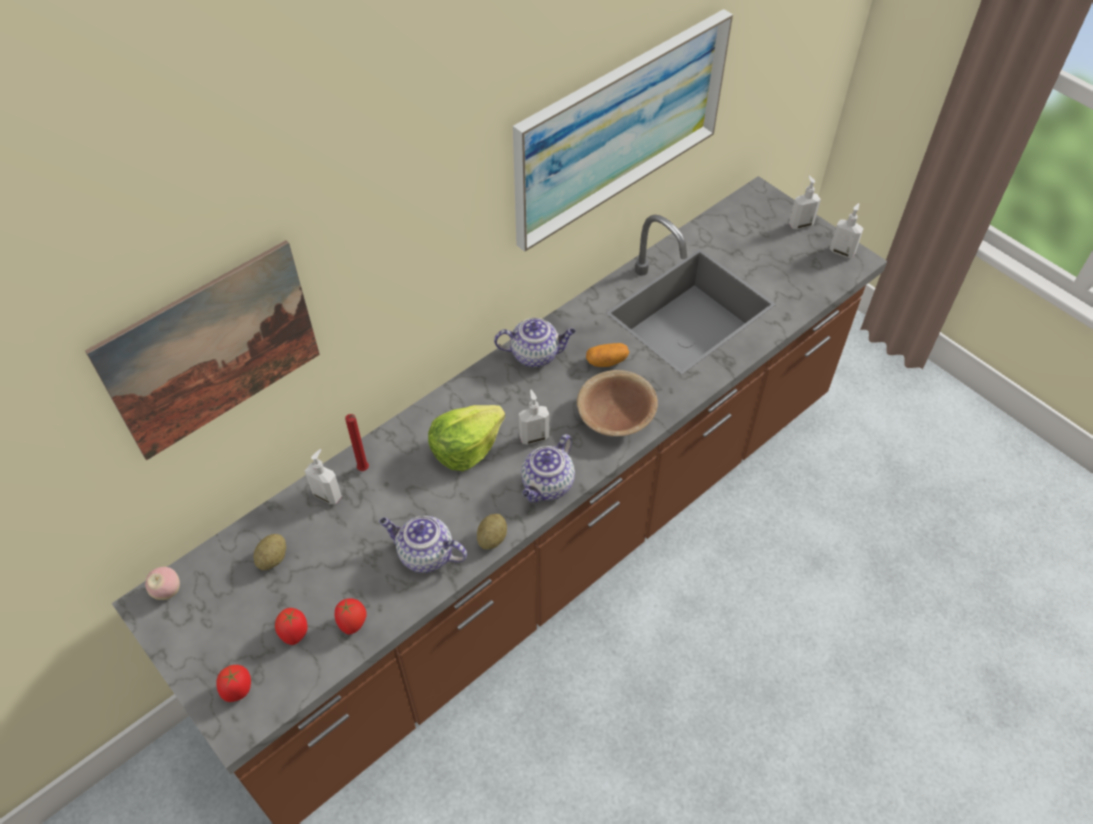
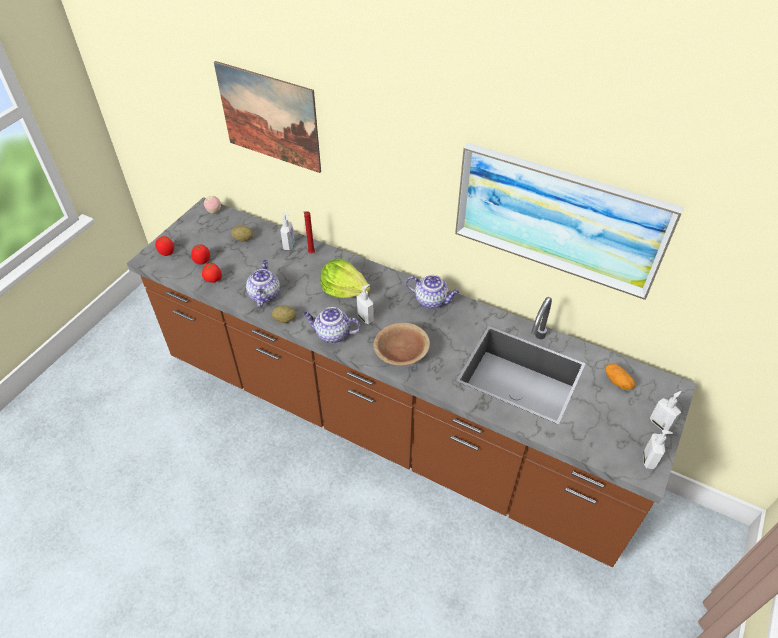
camera: 70 degrees right, 5 degrees down
teapot [494,318,576,367] -> teapot turned 45 degrees counterclockwise [406,275,459,309]
potato [586,343,629,367] -> potato moved to [605,364,635,390]

